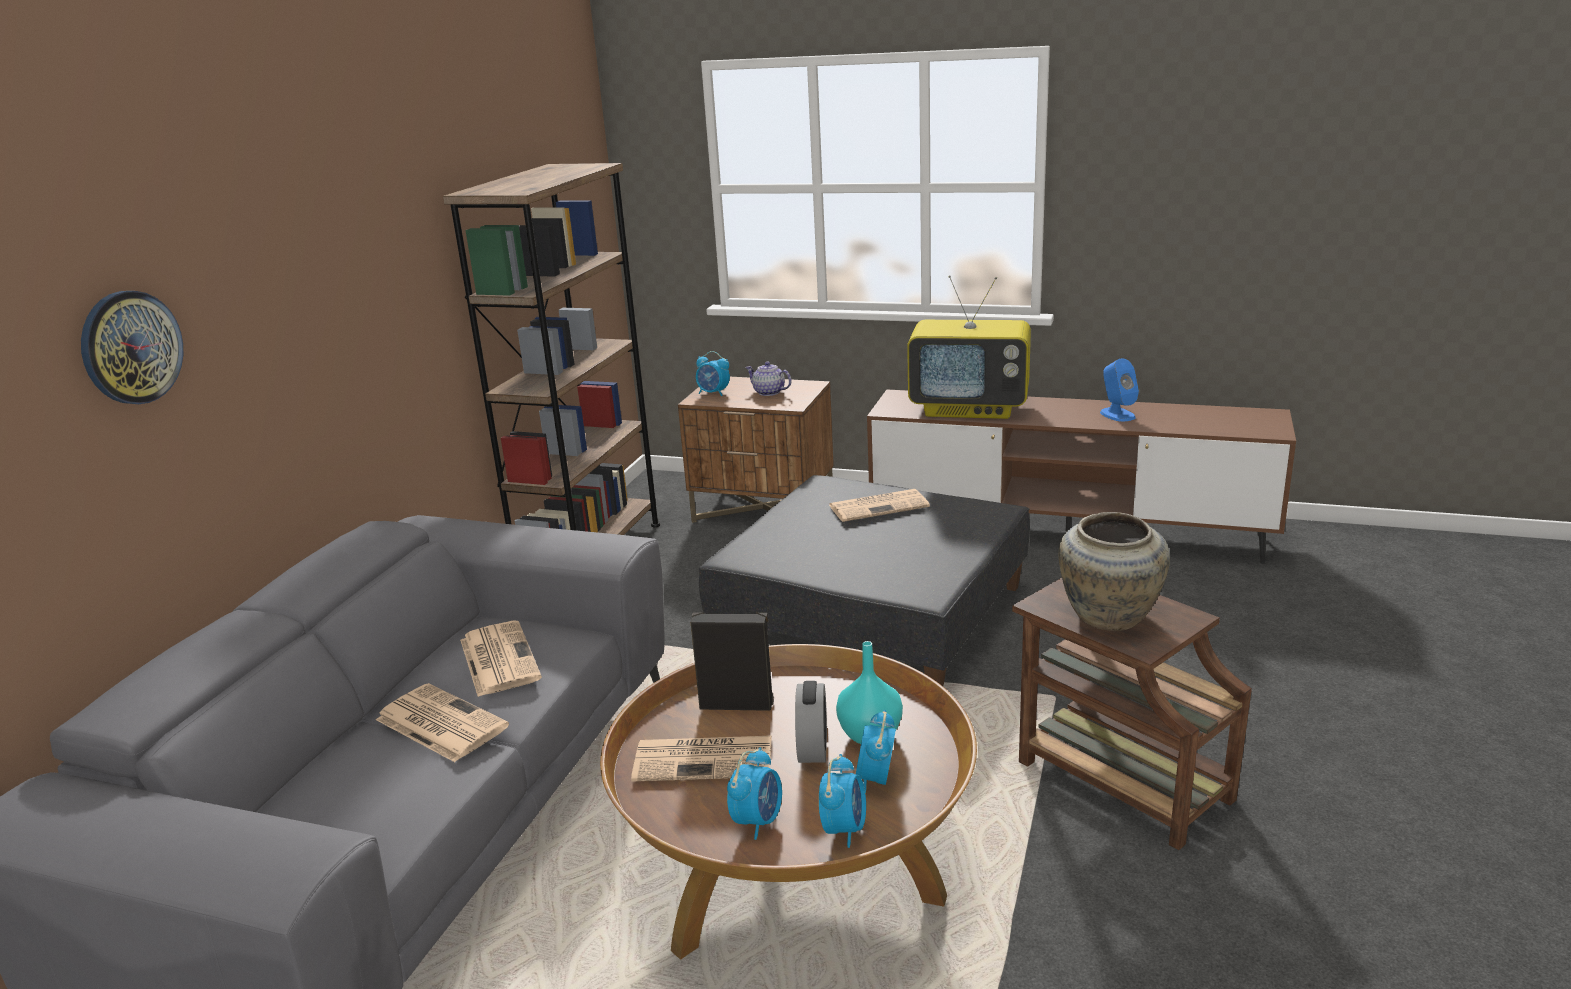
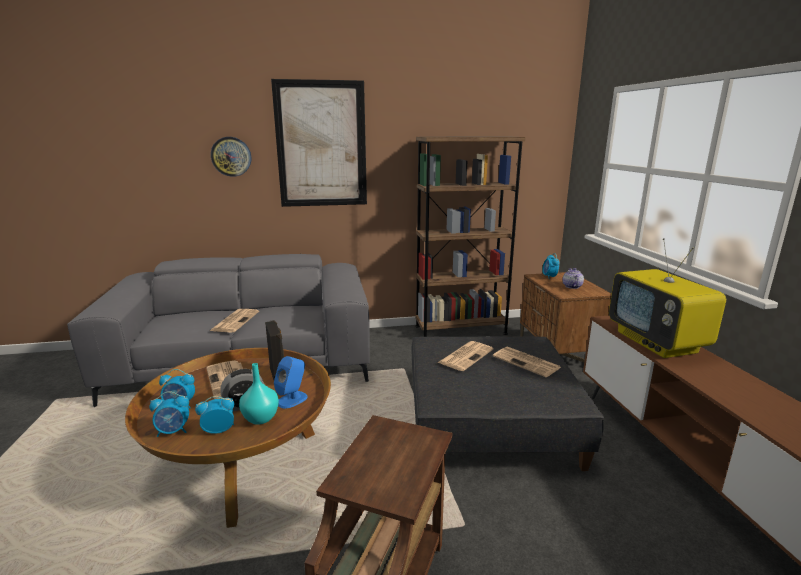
camera: 60 degrees right, 5 degrees down
newspaper [460,621,542,697] -> newspaper moved to [438,341,493,371]
beige vase [1058,512,1170,631] -> none
blue speaker [1100,359,1139,422] -> blue speaker moved to [274,356,308,409]
none -> picture [271,79,367,207]

